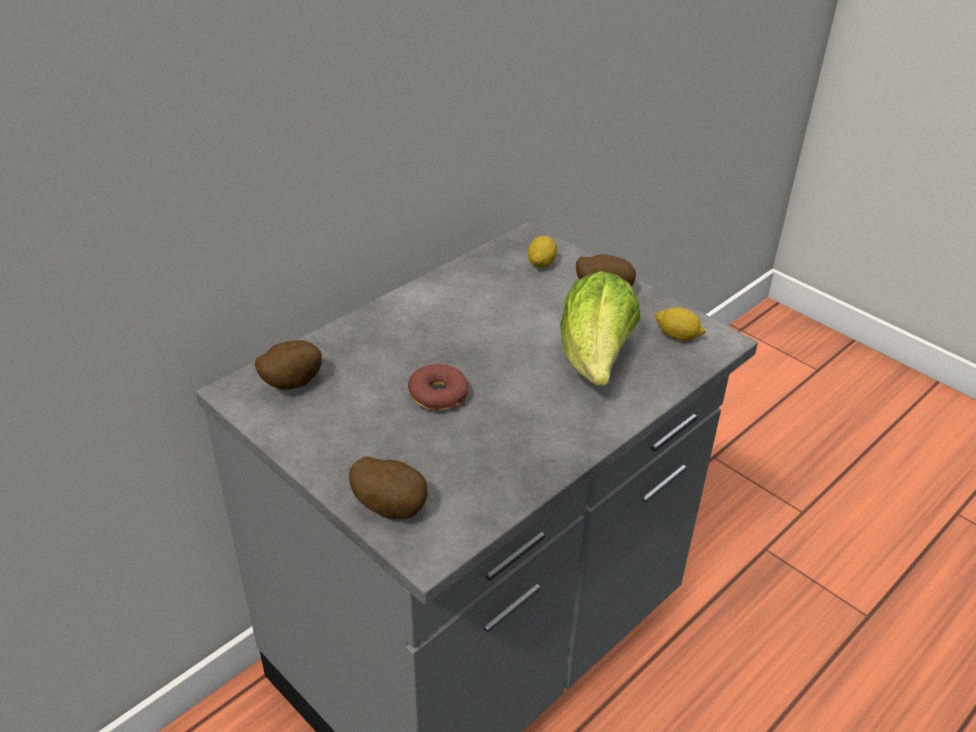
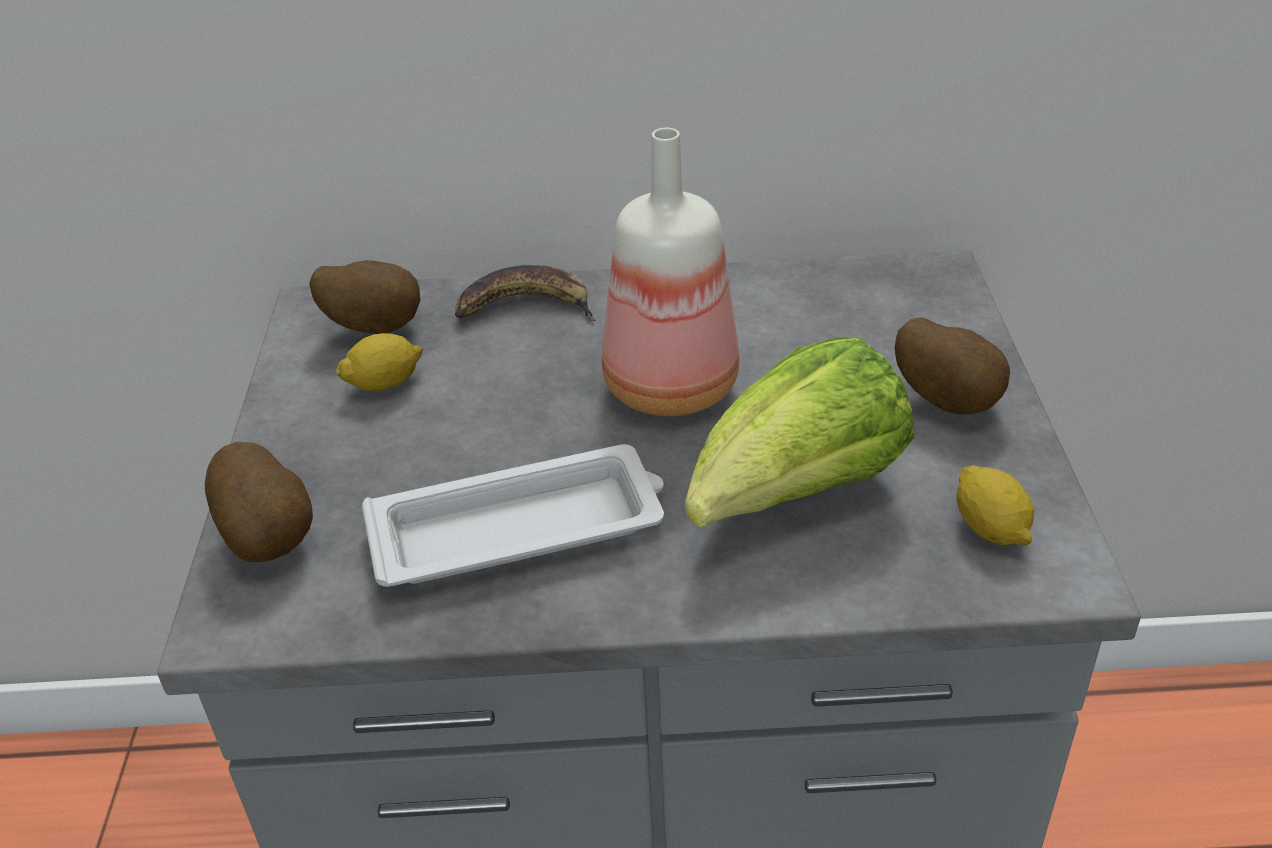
camera: 45 degrees right, 0 degrees up
donut [408,364,469,411] -> none
lemon [527,236,557,268] -> lemon moved to [335,333,423,391]
none -> white tray [362,444,664,587]
none -> banana [455,265,595,321]
none -> bottle [602,128,739,416]

